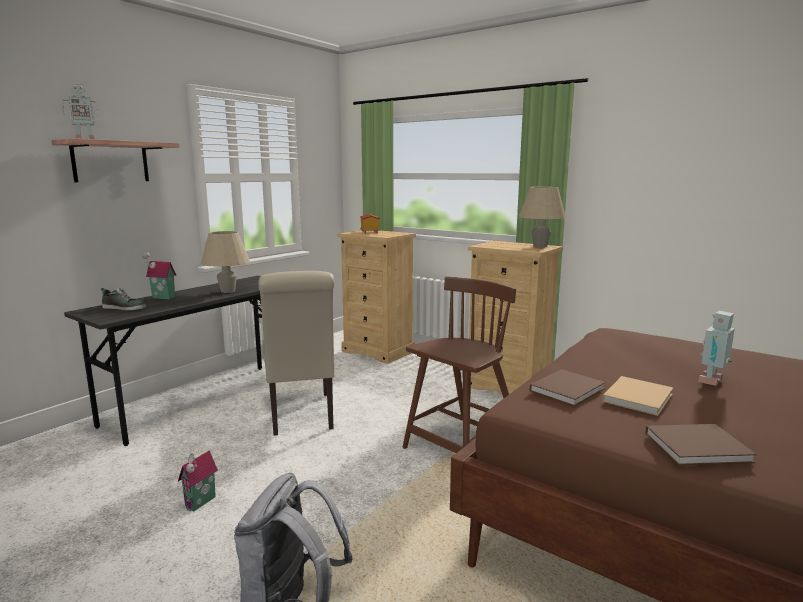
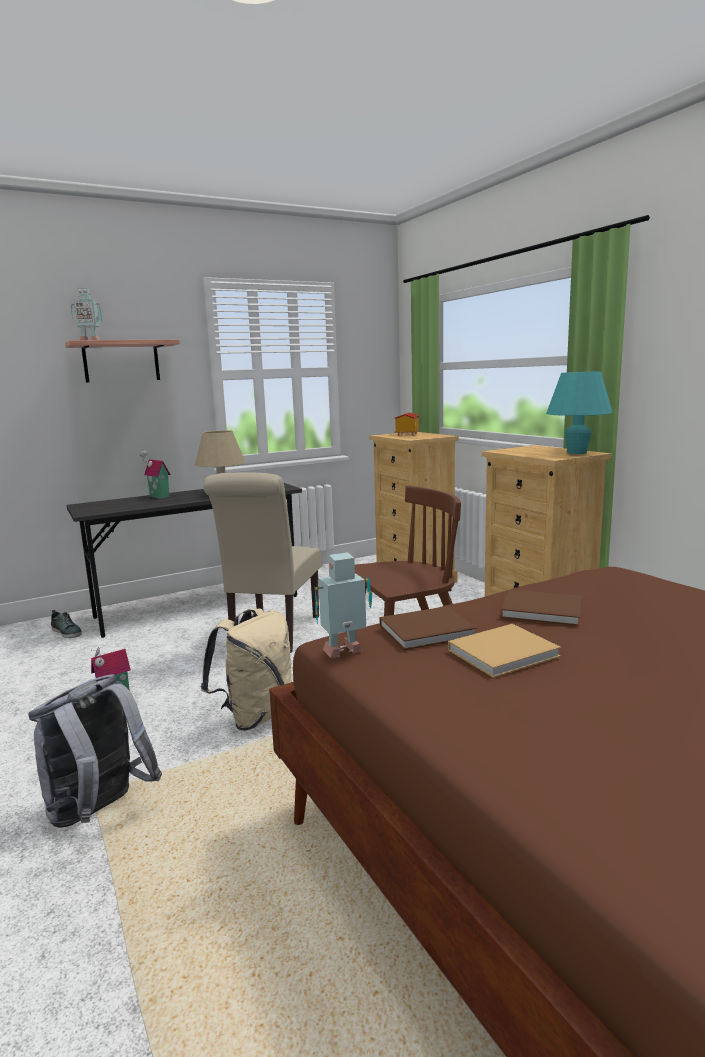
camera: 25 degrees right, 0 degrees up
shoe [101,288,146,311] -> shoe moved to [51,610,82,638]
beige table lamp [519,187,566,248] -> turquoise table lamp [546,371,613,454]
brown book [645,424,757,466] -> brown book moved to [501,589,582,626]
toy robot [698,311,735,386] -> toy robot moved to [314,552,372,658]
none -> beige backpack [201,609,292,731]

